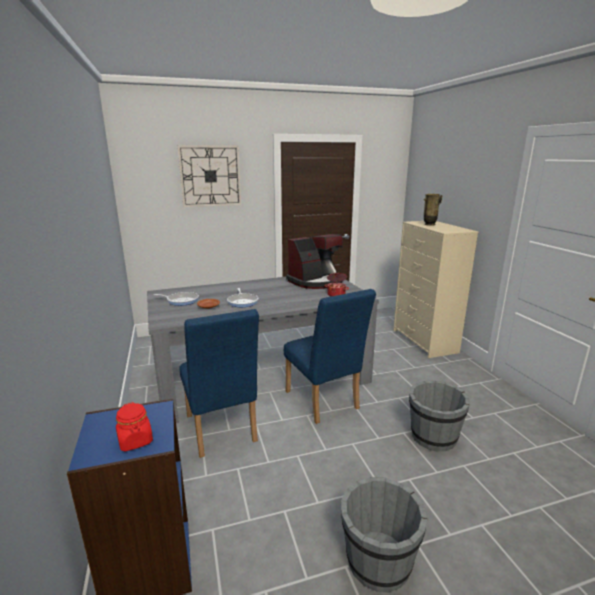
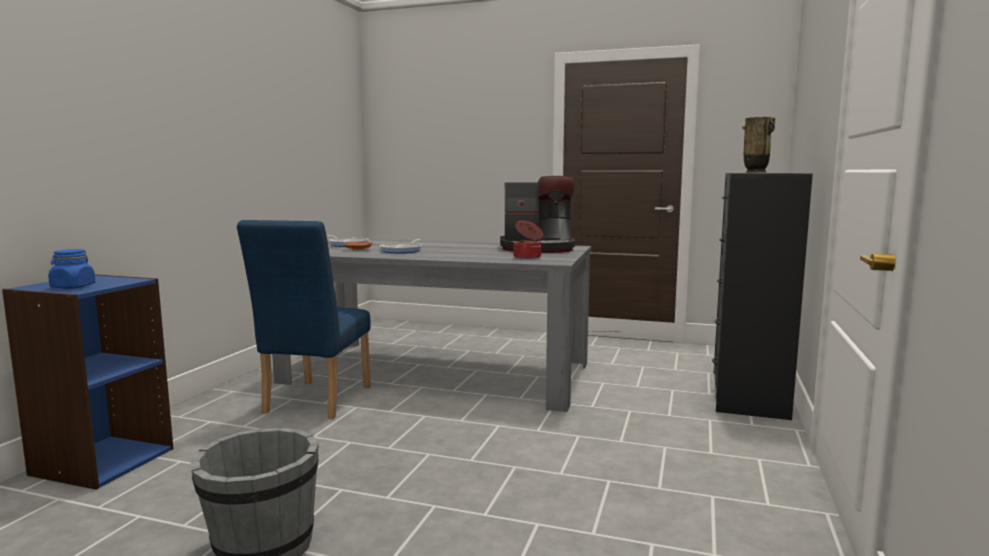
camera: 35 degrees right, 10 degrees down
red jar [116,402,153,452] -> blue jar [48,249,95,289]
wall clock [178,145,241,207] -> none
blue chair [284,289,376,424] -> none
beige dresser [393,221,478,358] -> black dresser [712,173,813,420]
grey bucket [409,381,470,452] -> none

